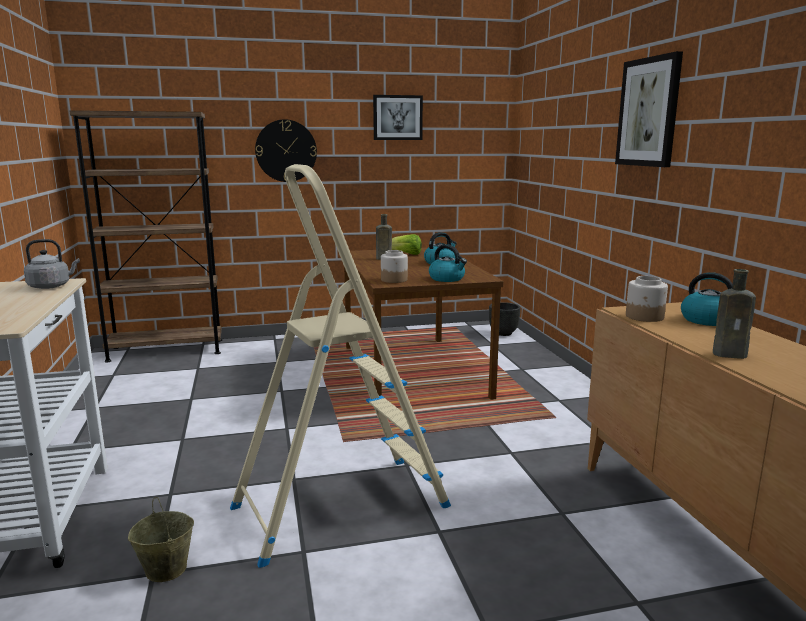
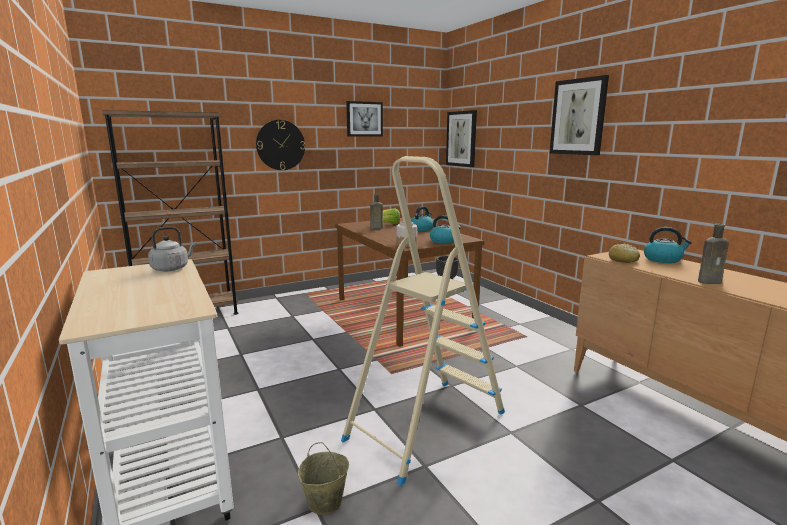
camera: 15 degrees left, 0 degrees up
jar [626,276,668,322] -> bread [609,243,640,263]
none -> picture [446,110,477,167]

